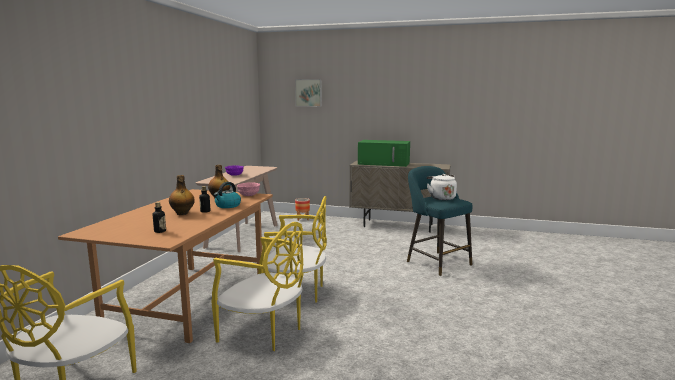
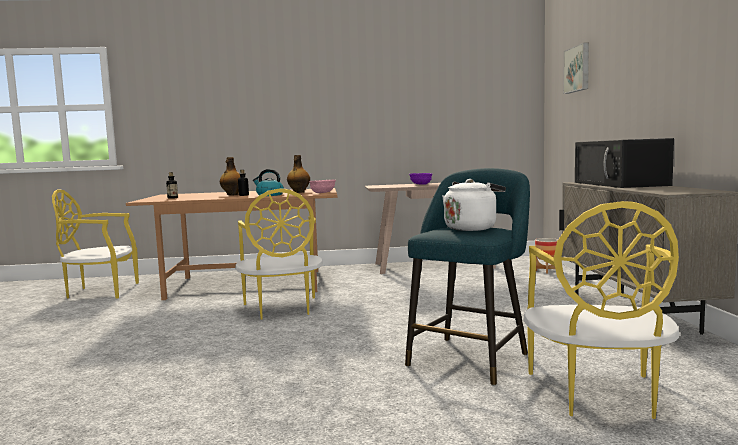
camera: 70 degrees right, 5 degrees down
yellow chair [211,222,303,351] -> yellow chair moved to [523,201,679,419]
green microwave [358,140,410,167] -> black microwave [575,138,674,188]

